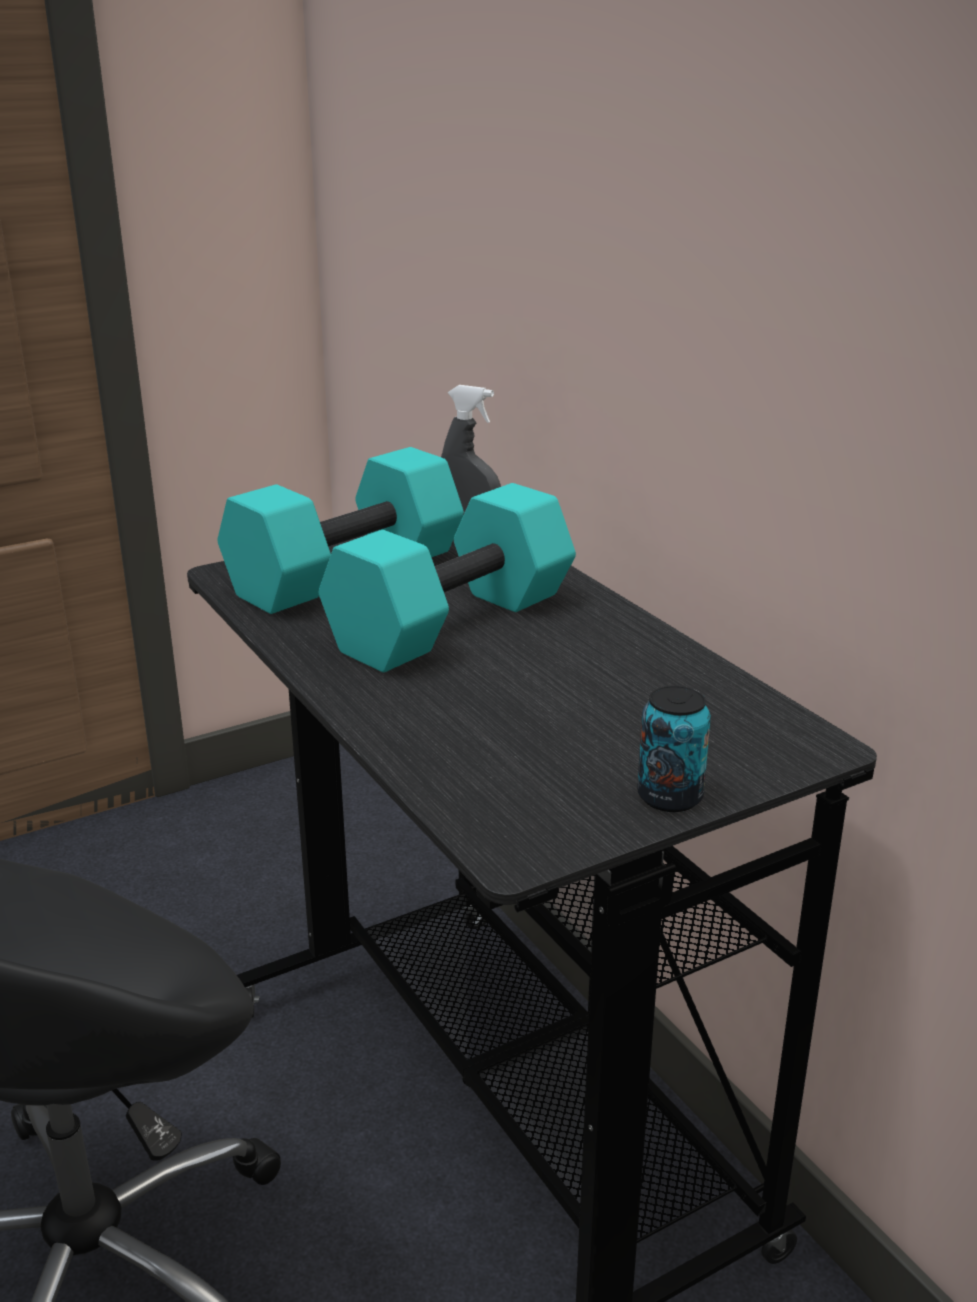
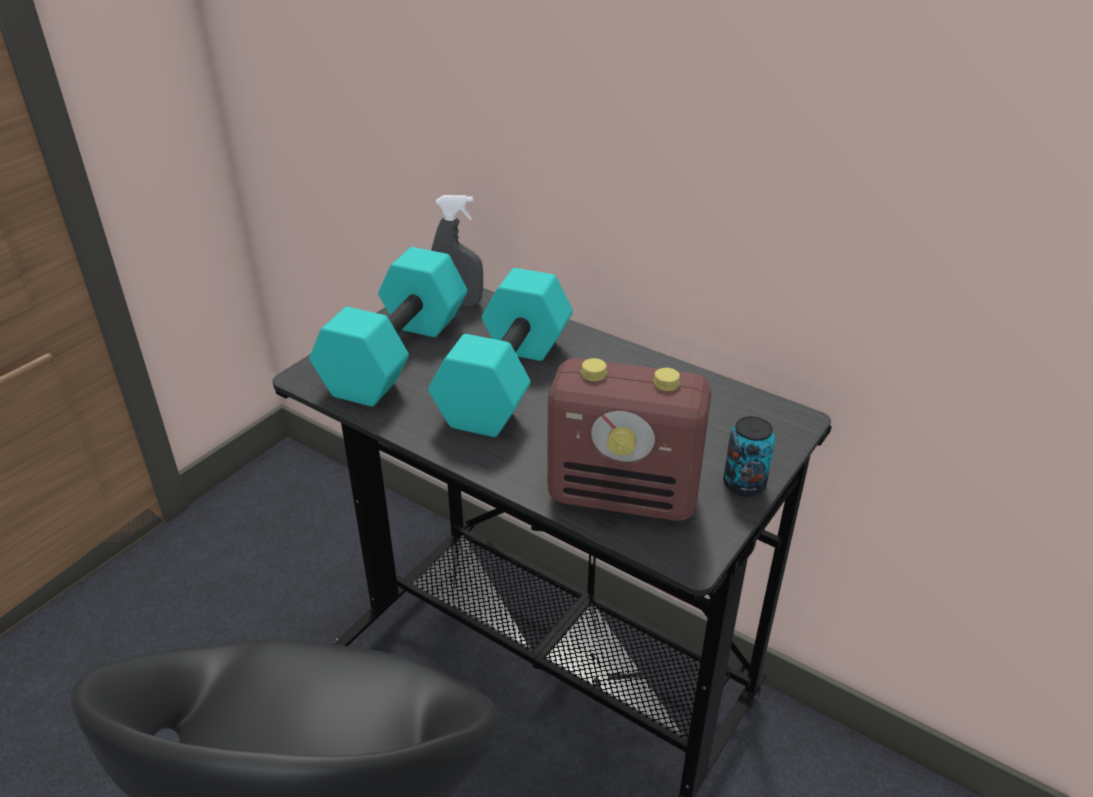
camera: 25 degrees left, 10 degrees up
none -> radio [547,358,711,521]

